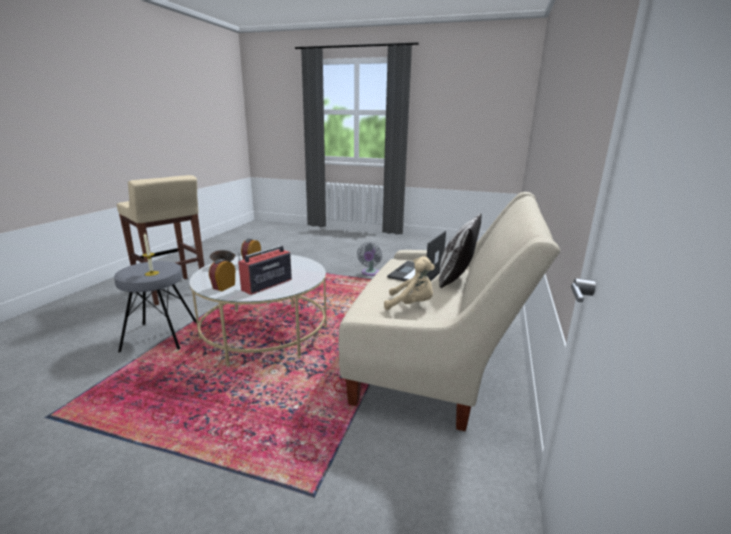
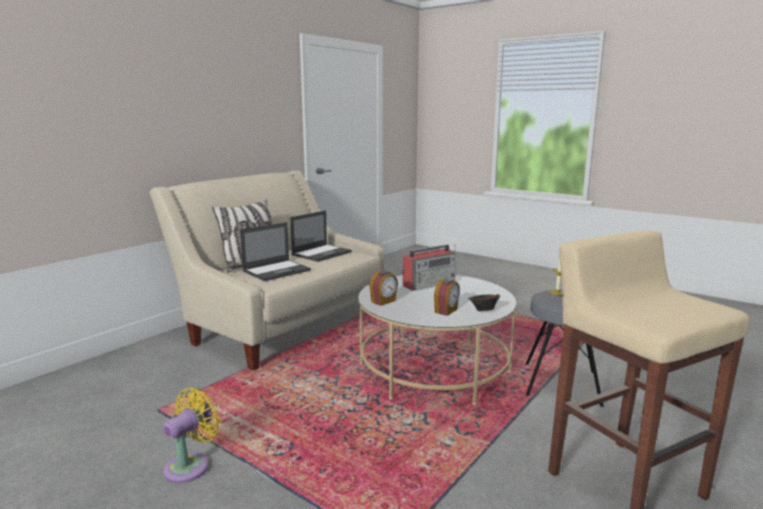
camera: 160 degrees left, 5 degrees down
alarm clock [209,259,235,291] -> alarm clock moved to [369,271,398,306]
grey fan [357,242,382,276] -> yellow fan [163,387,220,483]
beige plush toy [384,256,435,310] -> laptop [290,210,352,262]

